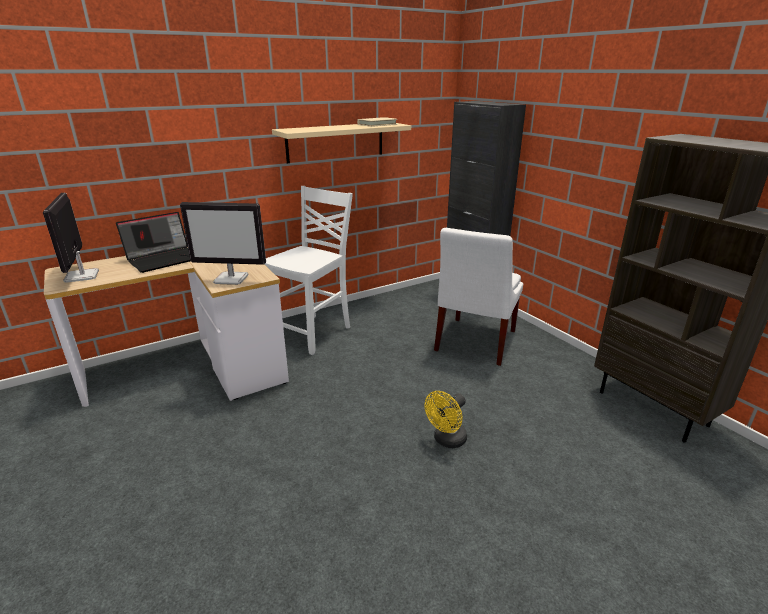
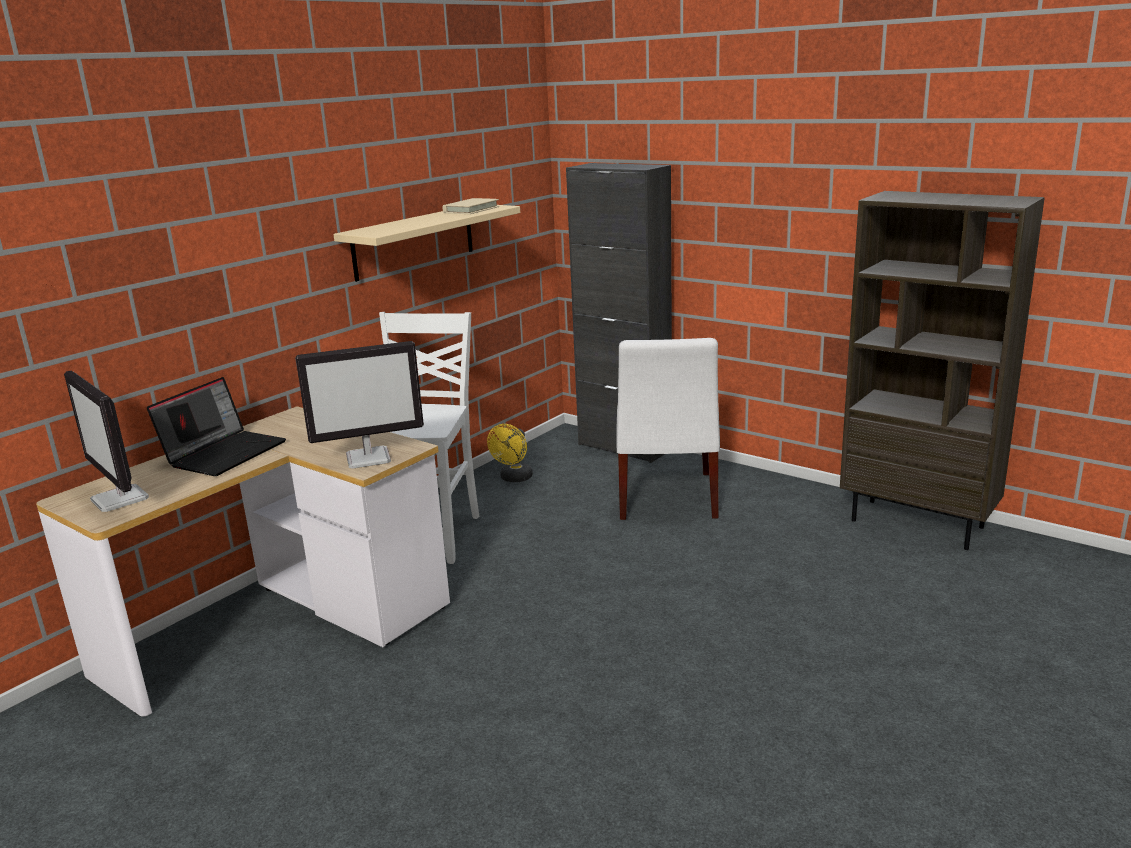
camera: 20 degrees left, 5 degrees down
yellow fan [424,391,467,448] -> yellow fan moved to [487,424,533,482]

